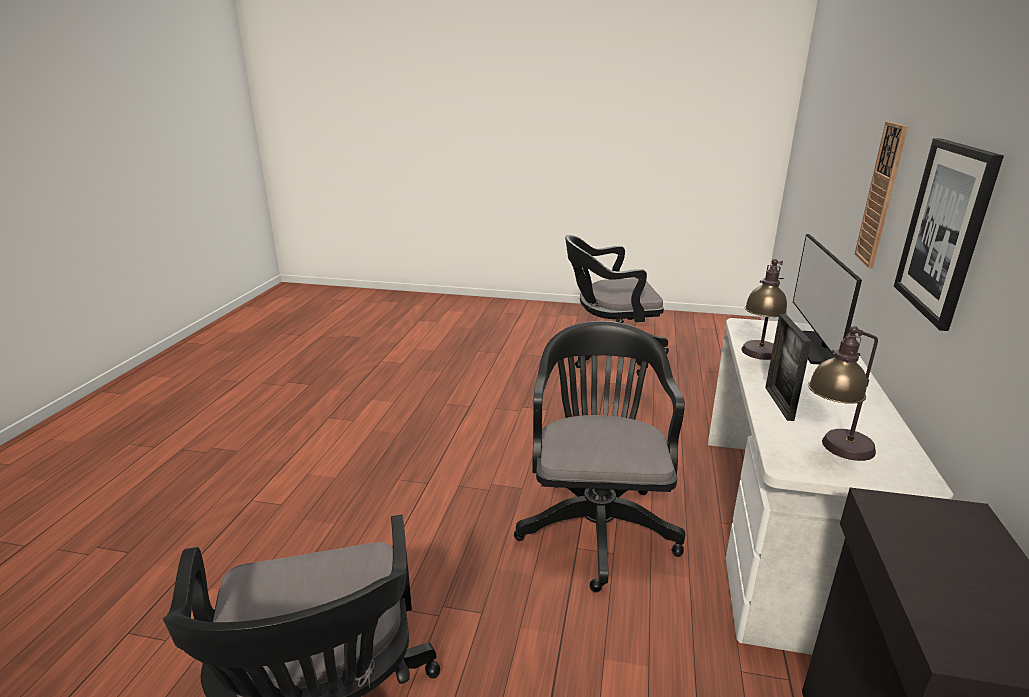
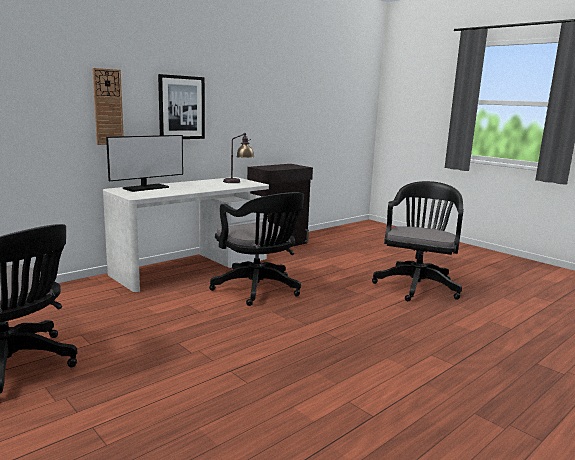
camera: 145 degrees left, 10 degrees down
black office chair [514,321,685,592] -> black office chair turned 75 degrees counterclockwise [209,192,304,306]
table lamp [741,259,787,360] -> none
picture frame [765,314,812,421] -> none

